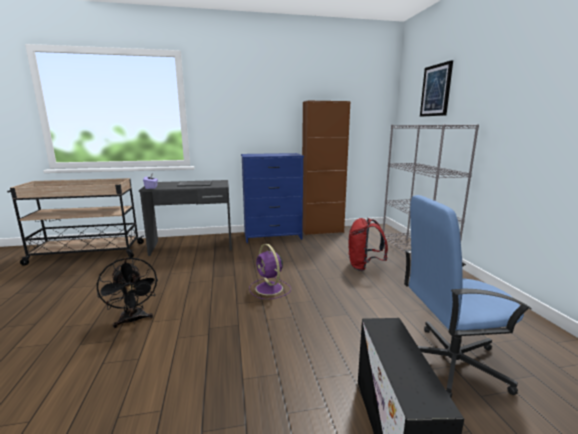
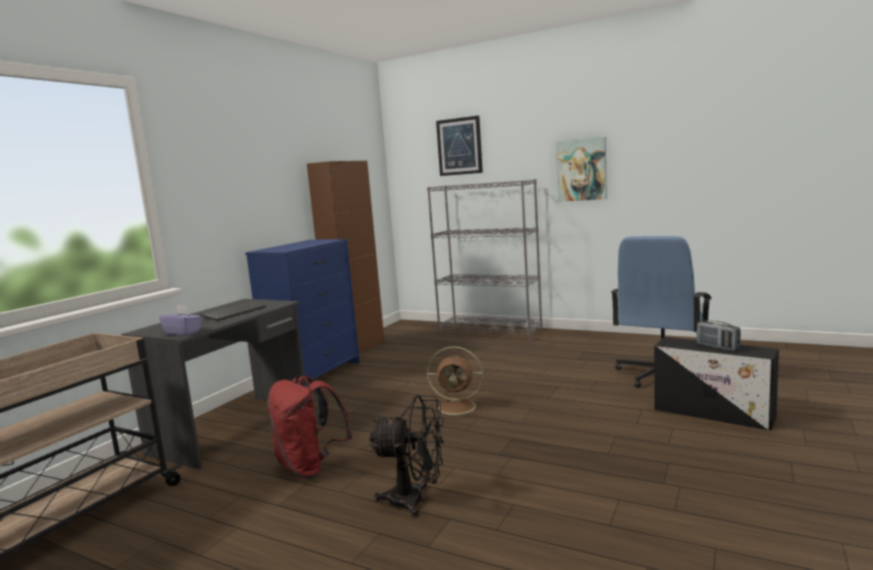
camera: 50 degrees left, 5 degrees down
purple fan [249,244,291,299] -> brown fan [427,346,485,418]
red backpack [348,218,388,271] -> red backpack moved to [267,376,352,478]
none -> picture [556,137,607,202]
none -> radio [697,321,741,351]

